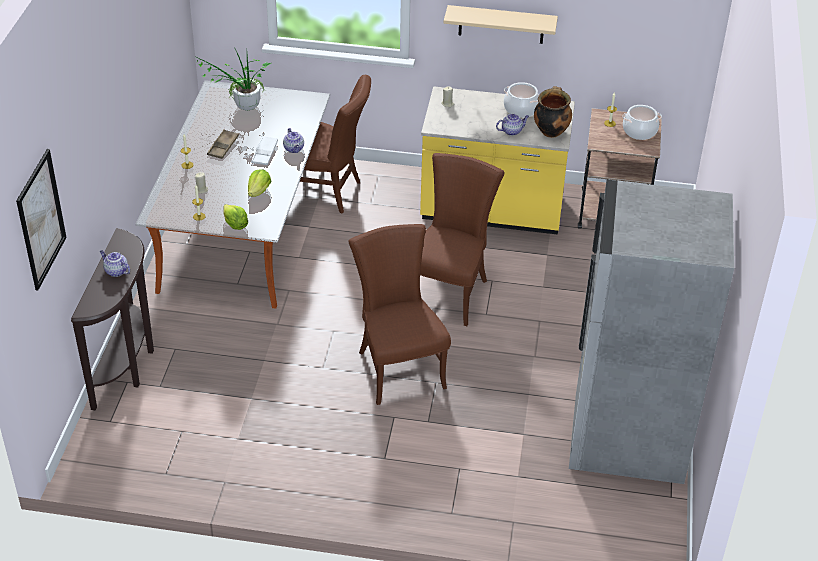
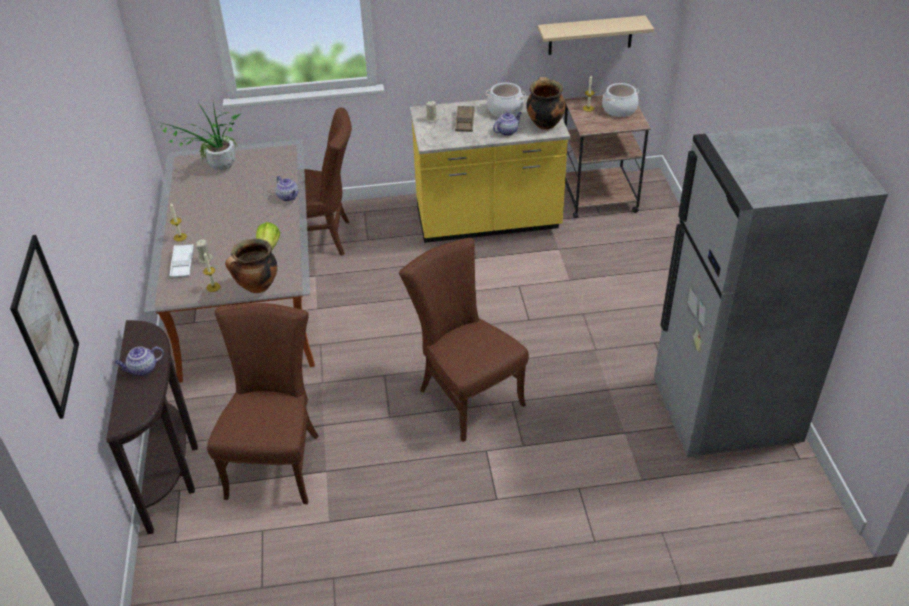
camera: 15 degrees left, 0 degrees up
teapot [100,250,130,277] -> teapot turned 45 degrees counterclockwise [115,346,164,376]
brown tray [207,129,239,159] -> brown tray moved to [455,105,475,132]
lettuce [223,204,248,230] -> cooking pot [225,239,277,293]
white tray [251,136,278,165] -> white tray moved to [169,244,194,278]
brown chair [420,153,504,326] -> brown chair moved to [207,303,319,504]
beige shelf [444,5,558,44] -> beige shelf moved to [537,15,654,55]

